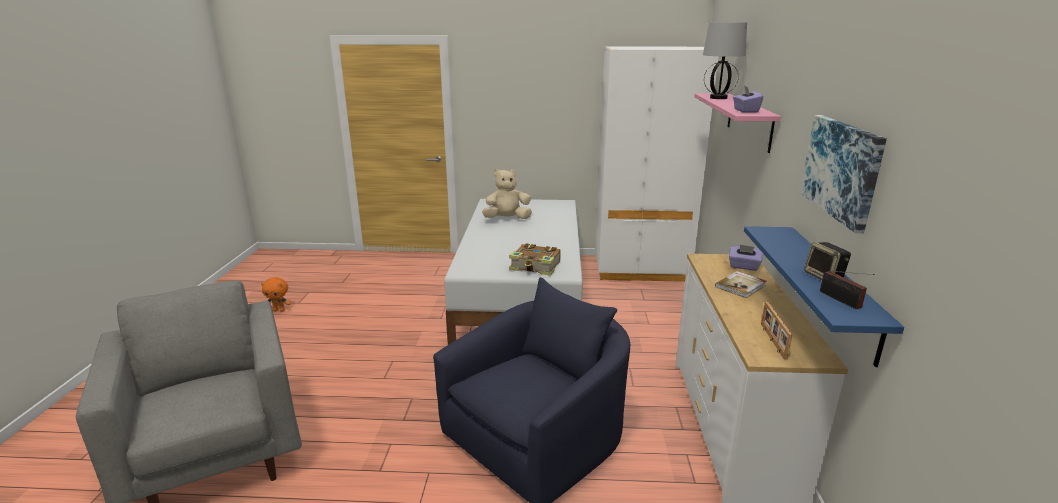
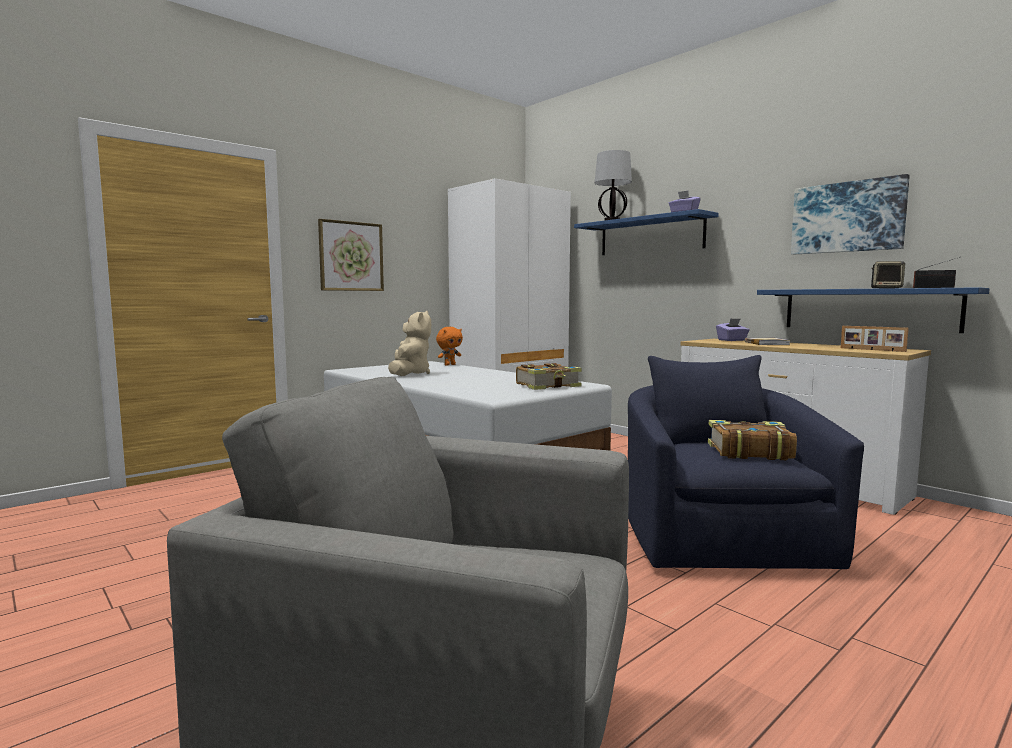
camera: 45 degrees left, 15 degrees down
orange plush toy [261,277,291,312] -> orange plush toy moved to [436,327,463,366]
beige plush toy [482,169,532,219] -> beige plush toy turned 150 degrees clockwise [388,311,431,376]
pink shelf [695,93,781,153] -> blue shelf [574,209,719,255]
none -> picture [318,219,384,291]
none -> book [708,420,797,460]

